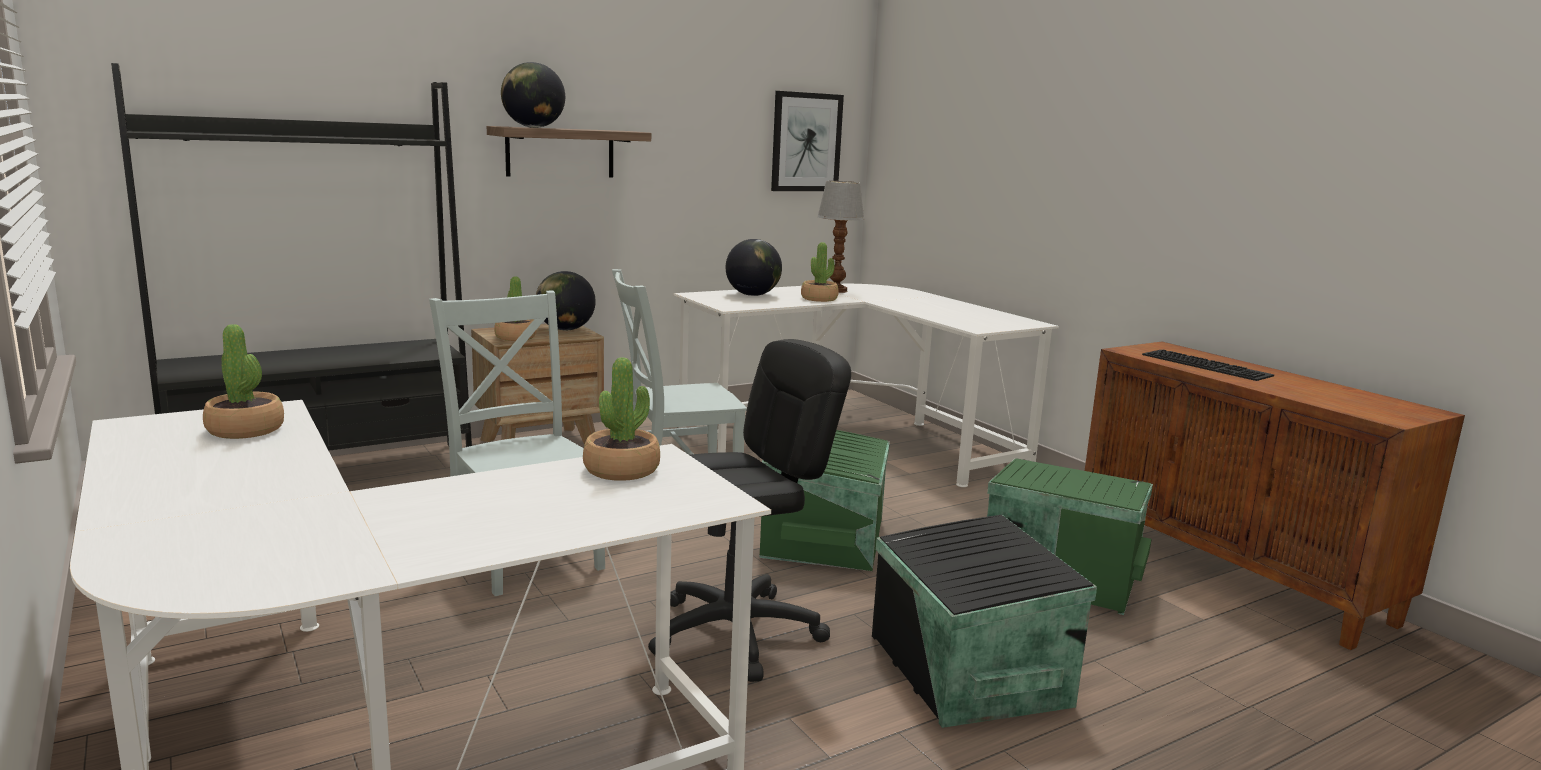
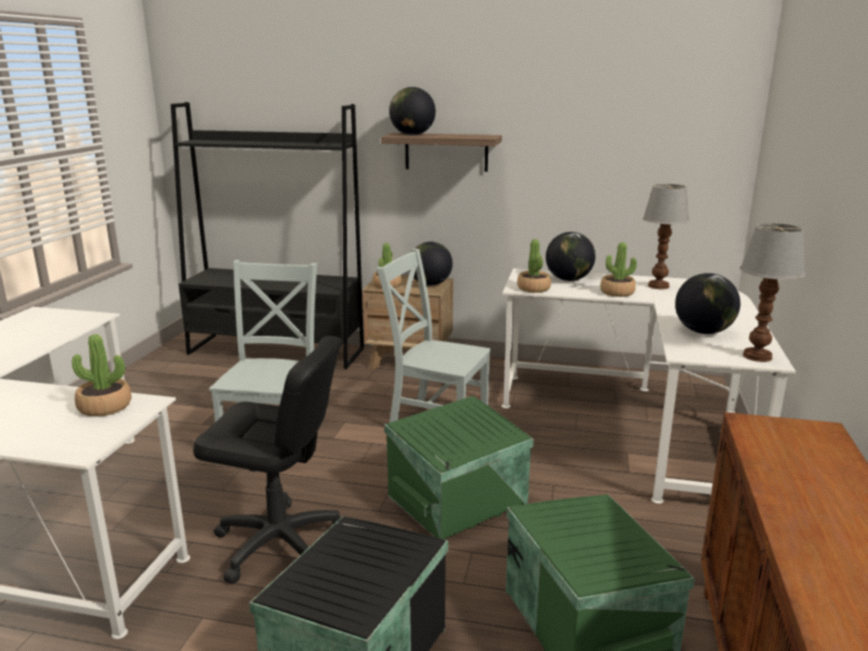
camera: 45 degrees right, 5 degrees up
potted plant [203,324,284,439] -> potted plant moved to [517,239,551,293]
picture [771,91,844,191] -> none
keyboard [1142,350,1274,381] -> none
none -> globe [675,273,740,334]
none -> table lamp [740,223,805,362]

